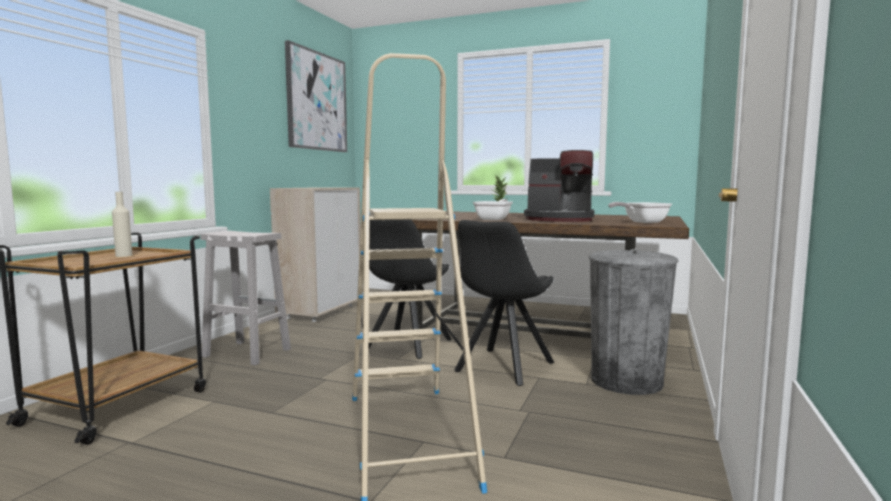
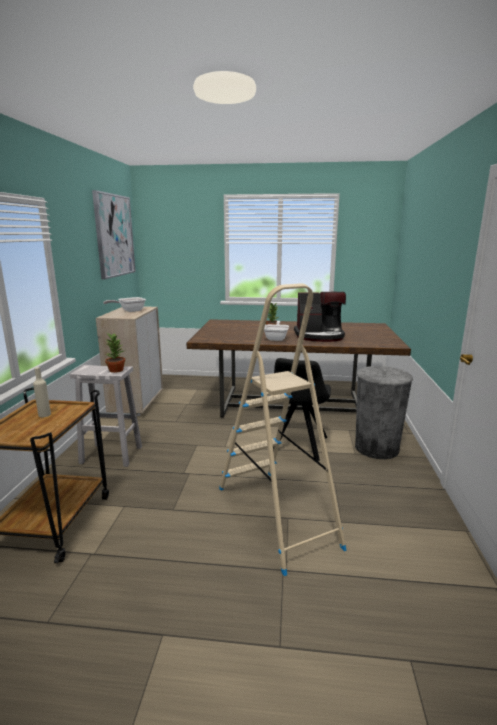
camera: 15 degrees left, 10 degrees up
black chair [369,220,452,359] -> none
frying pan [608,202,672,223] -> frying pan moved to [103,297,146,312]
none -> potted plant [105,333,125,373]

